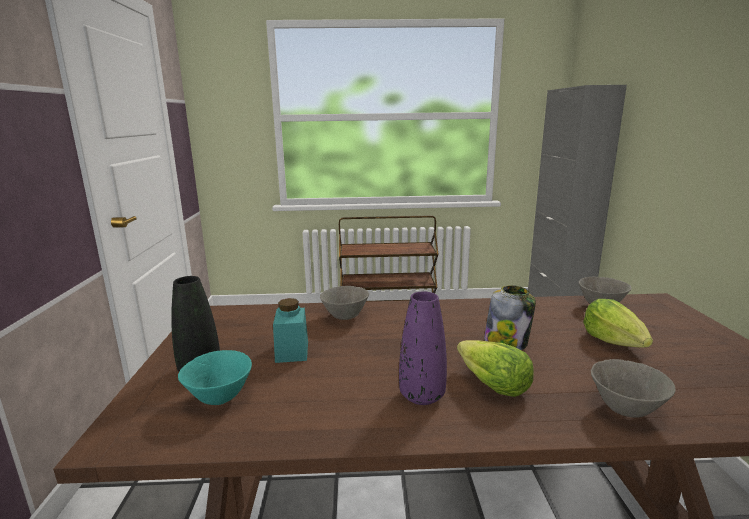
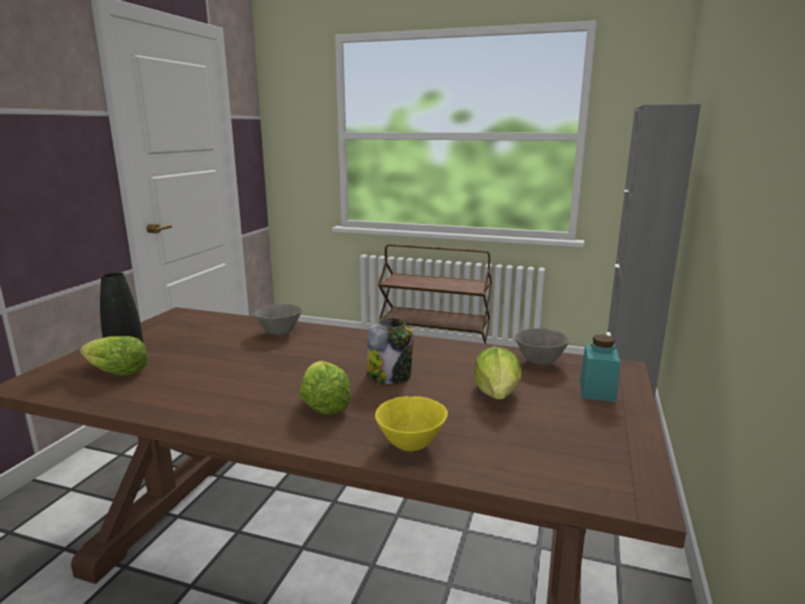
camera: 20 degrees right, 0 degrees up
turquoise bowl [178,350,252,405] -> lettuce [80,336,148,376]
turquoise jar [273,298,308,363] -> turquoise jar moved to [580,335,620,402]
purple vase [399,291,447,405] -> none
grey bowl [591,359,676,418] -> yellow bowl [375,396,448,451]

